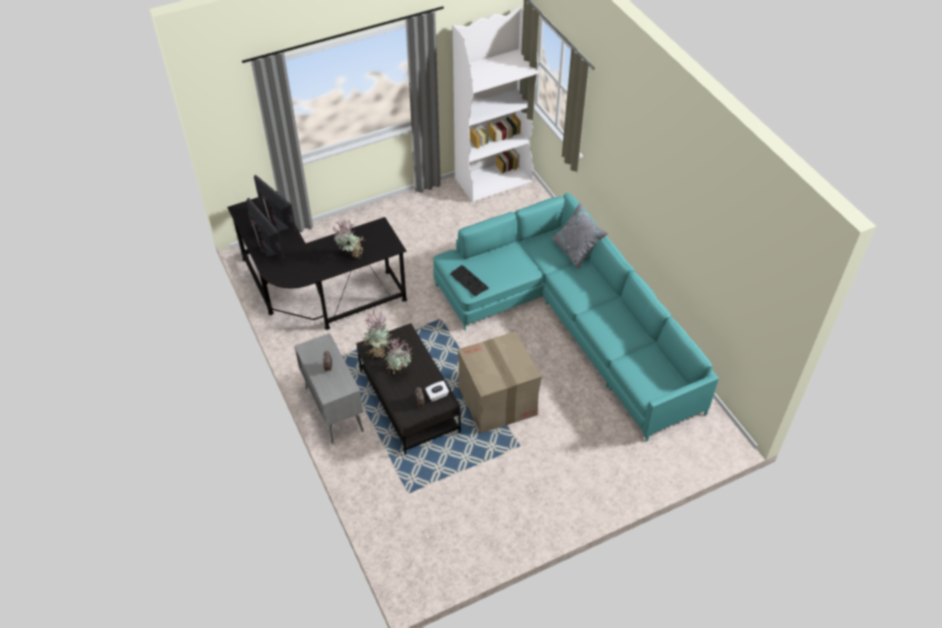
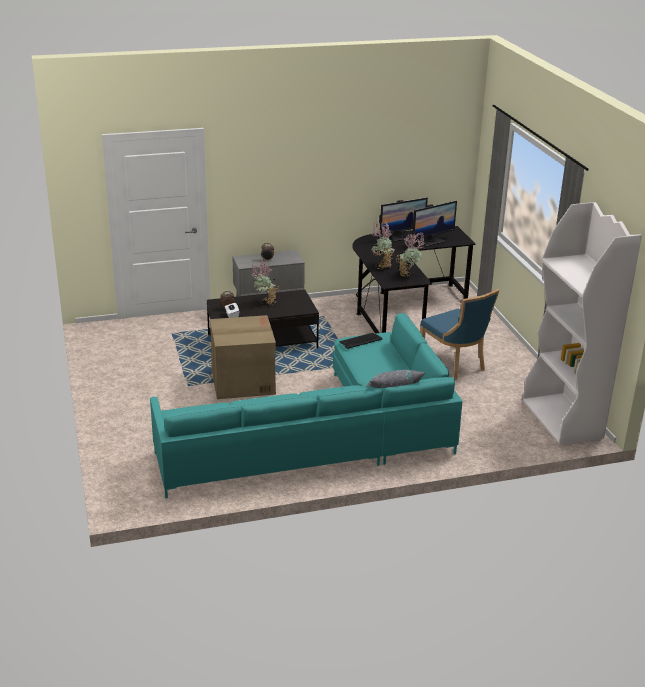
camera: 100 degrees right, 20 degrees down
potted plant [362,310,392,358] -> potted plant moved to [396,232,426,277]
none -> blue chair [420,289,499,380]

